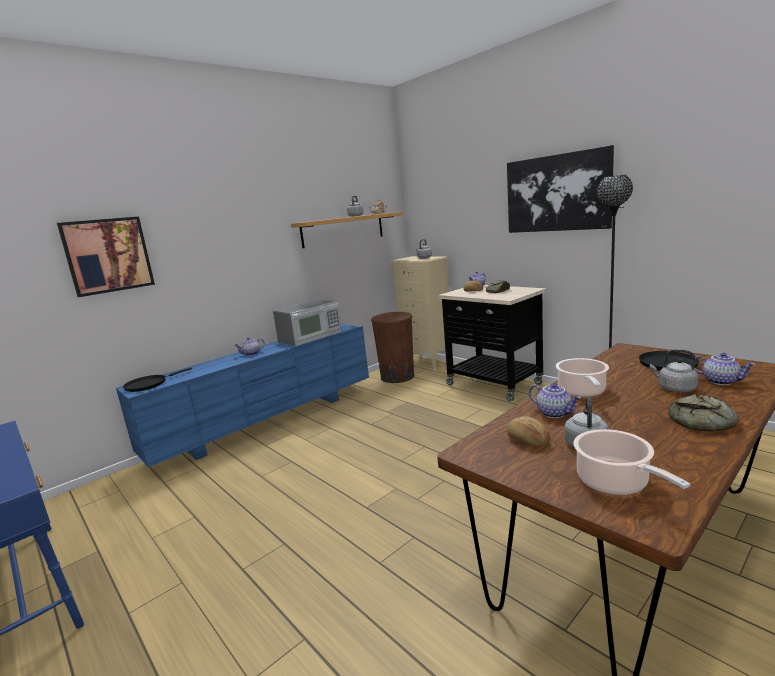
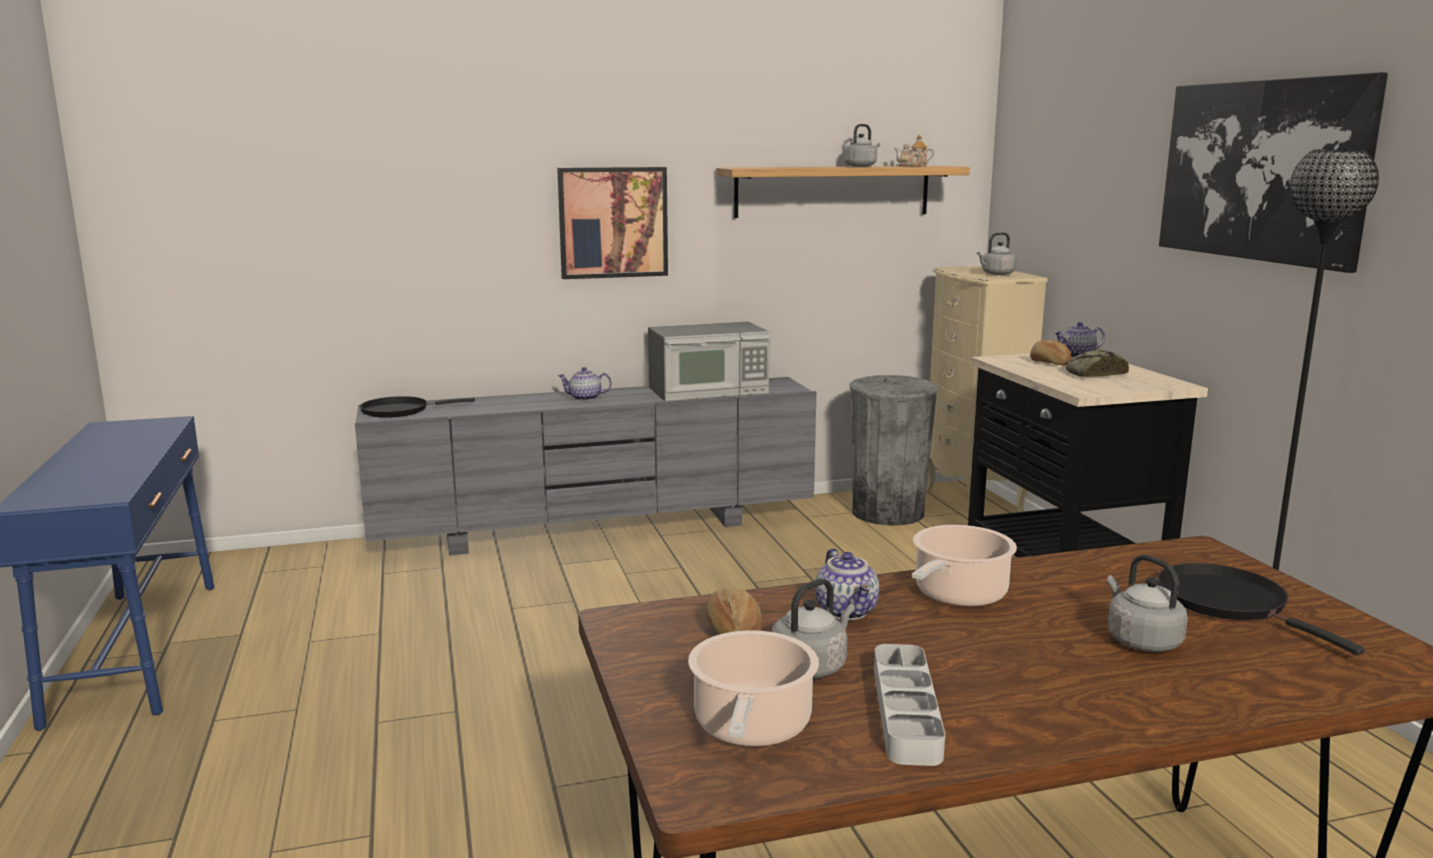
camera: 25 degrees right, 0 degrees up
picture [57,216,155,297] -> picture moved to [557,167,668,279]
blue cabinet [116,324,369,467] -> grey cabinet [355,377,817,556]
brown trash can [371,312,414,383] -> grey trash can [849,375,939,526]
bread [669,394,739,431] -> none
teapot [694,353,756,385] -> none
none -> grey tray [874,644,945,766]

